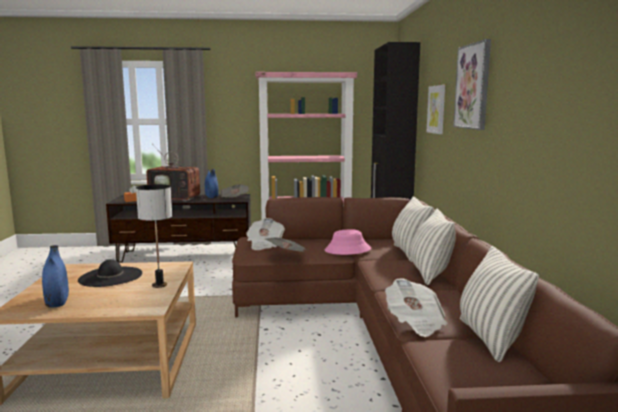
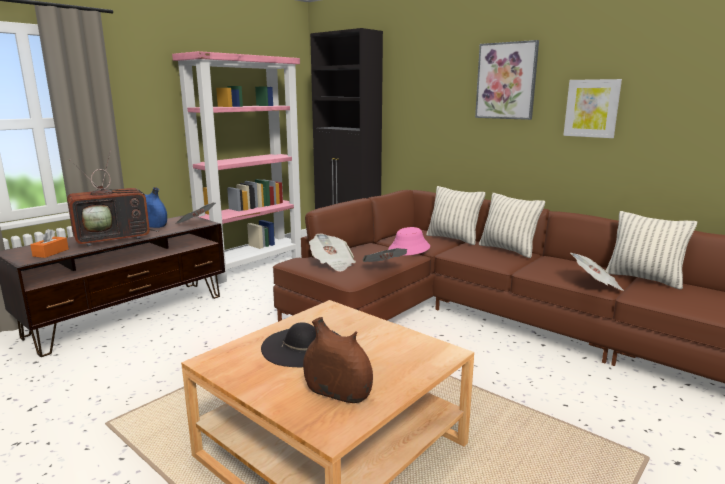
camera: 45 degrees left, 5 degrees up
blue vase [42,245,69,308] -> brown vase [303,317,373,403]
table lamp [136,184,172,288] -> none
picture [427,85,445,134] -> picture moved to [563,79,622,138]

